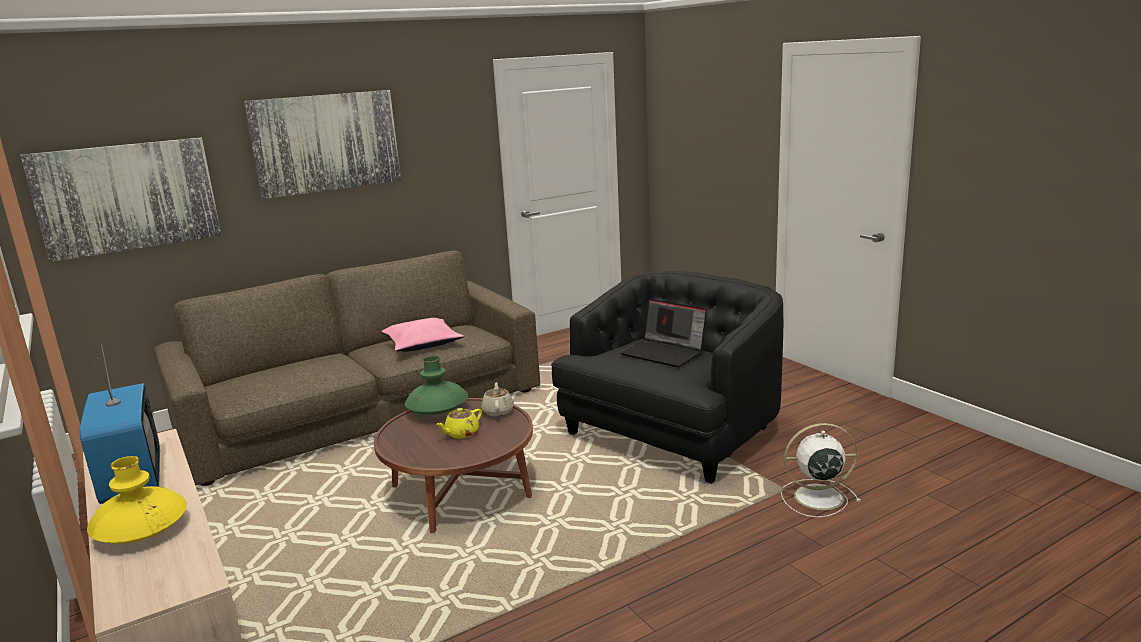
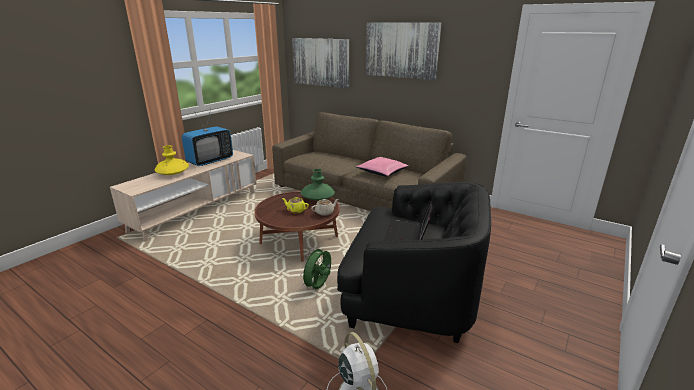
camera: 65 degrees right, 5 degrees up
none -> green fan [300,246,331,289]

